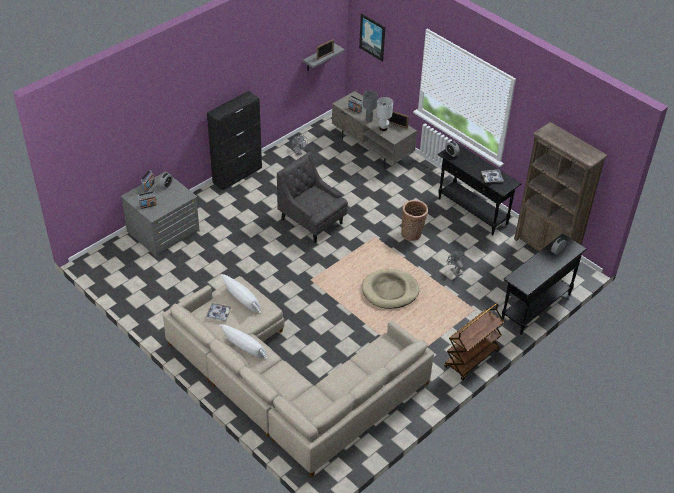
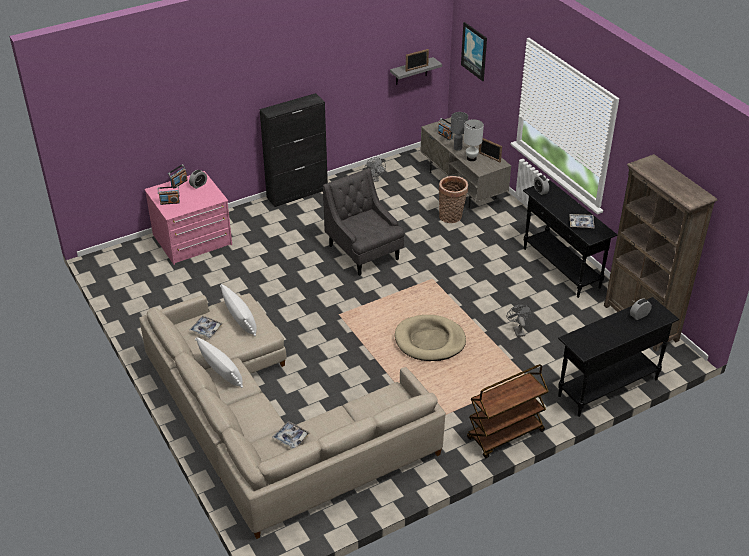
camera: 15 degrees right, 5 degrees down
grey dresser [121,171,200,257] -> pink dresser [144,171,232,265]
basket [401,200,428,241] -> basket moved to [439,176,468,223]
none -> tray [272,421,310,449]

